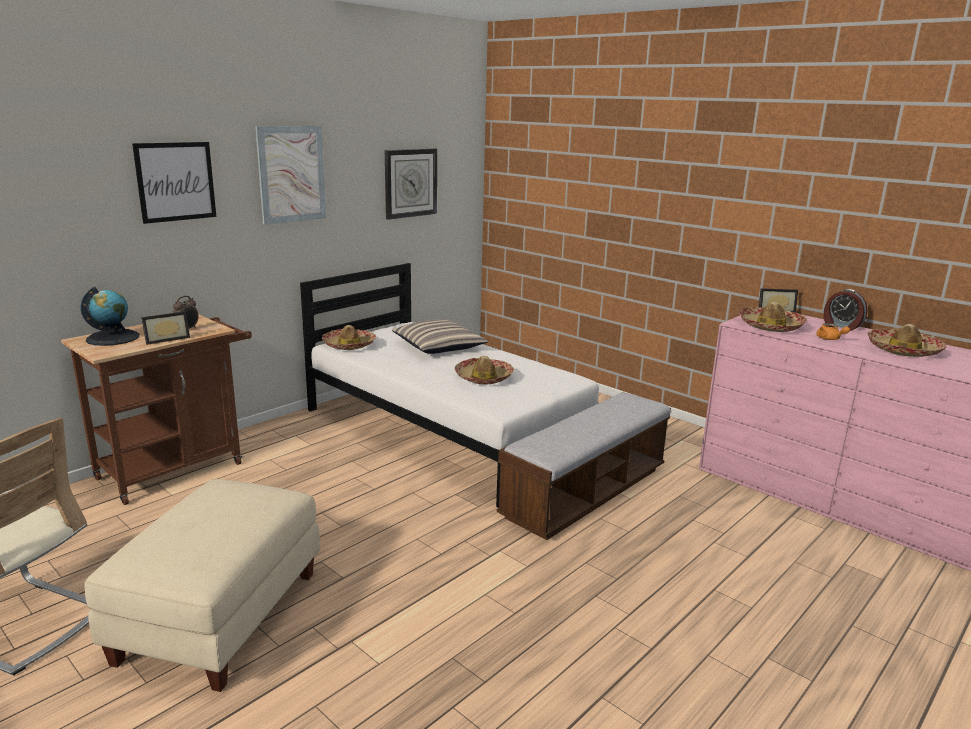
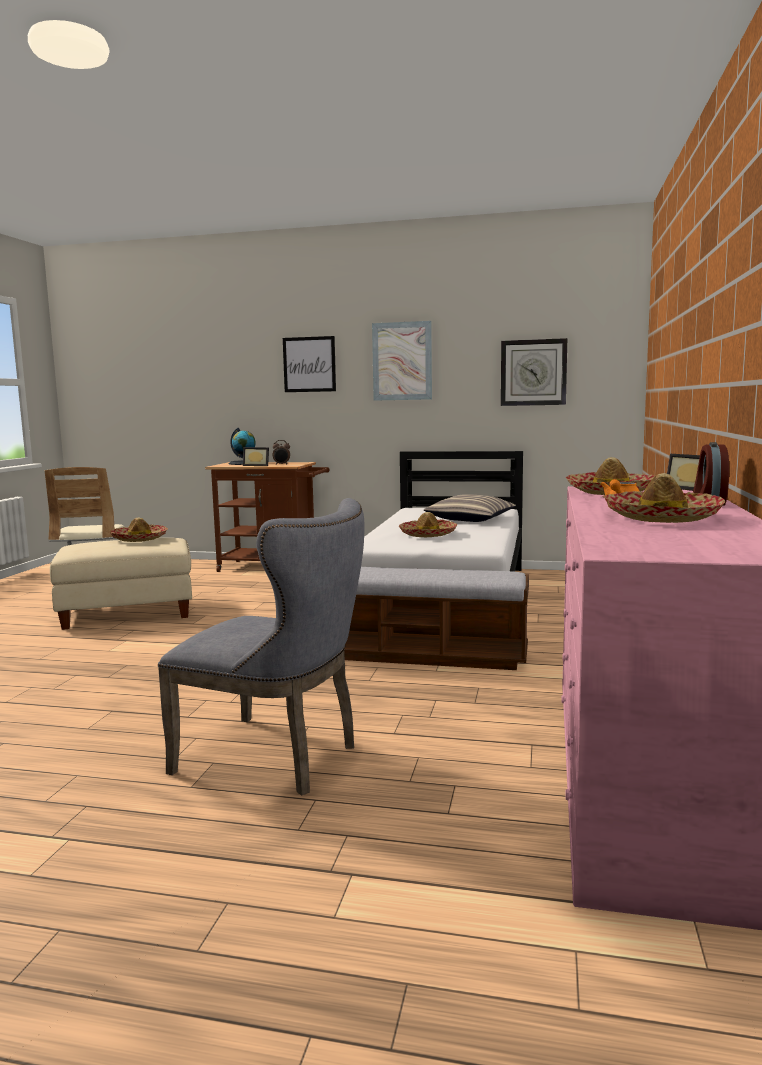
camera: 60 degrees right, 10 degrees down
hat [322,325,376,350] -> hat moved to [109,518,168,542]
none -> grey chair [158,498,365,795]

